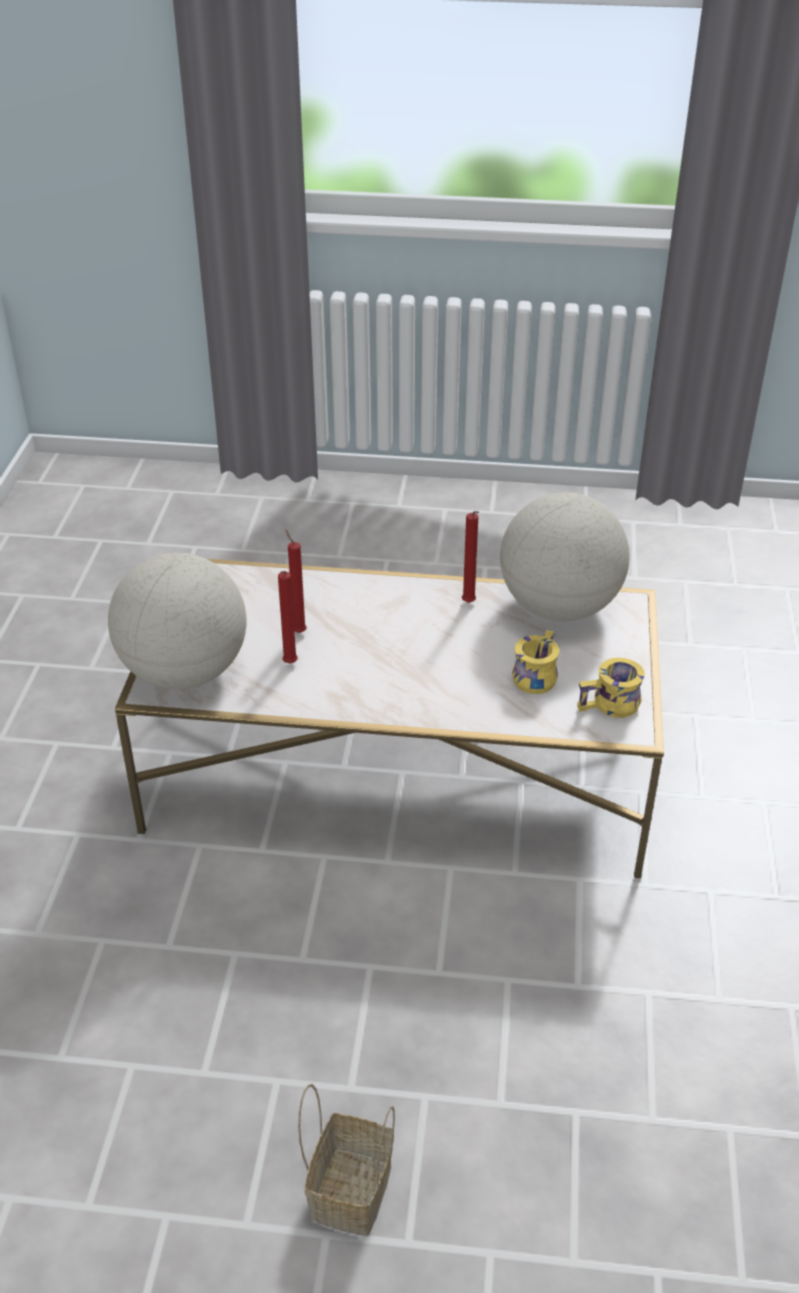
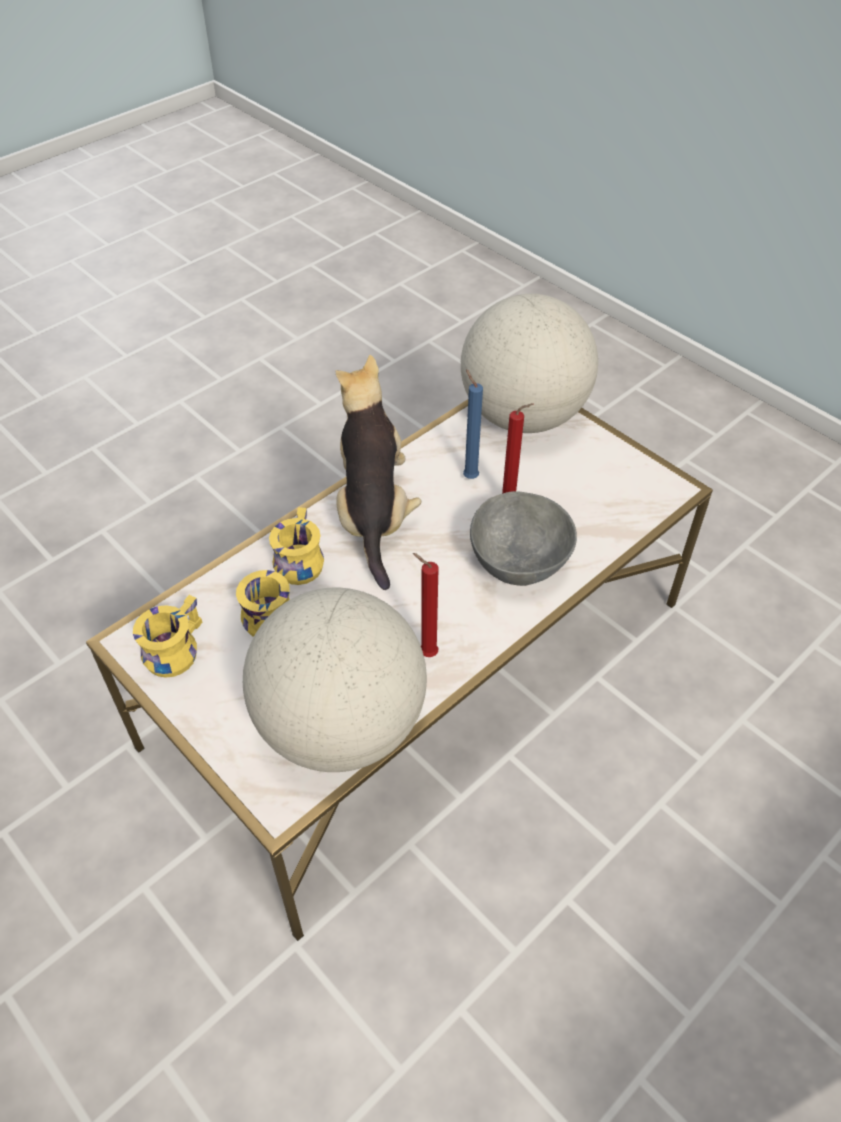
camera: 130 degrees right, 10 degrees up
red candle [278,571,298,664] -> blue candle [463,369,483,479]
basket [298,1084,395,1236] -> none
none -> yellow mug [269,507,324,585]
none -> plush toy [336,355,422,590]
none -> grey bowl [470,491,577,586]

